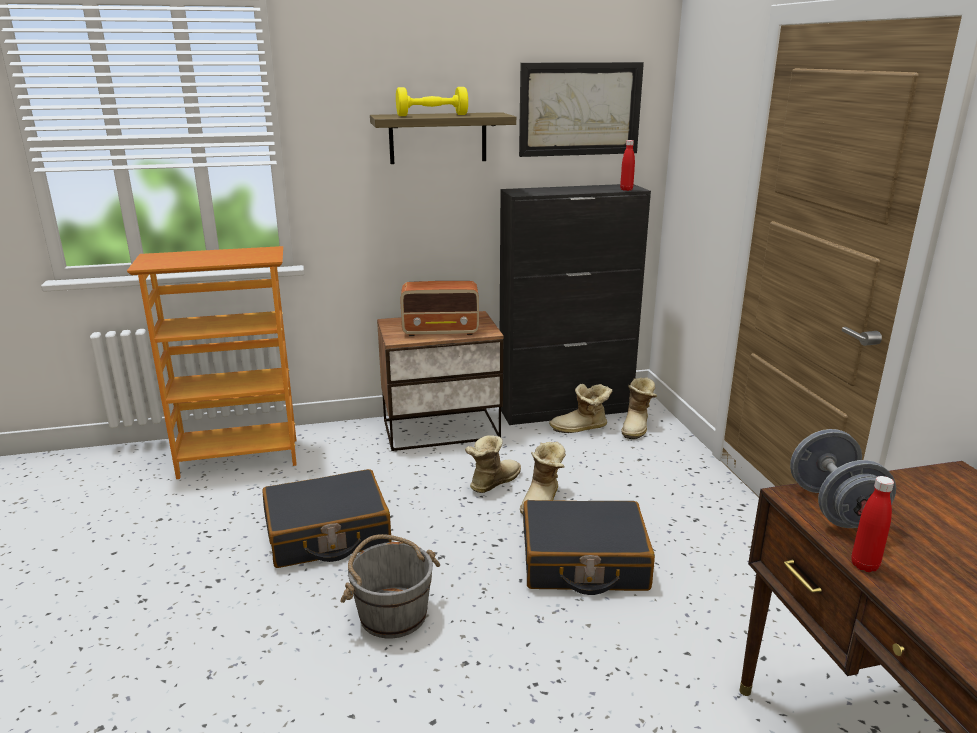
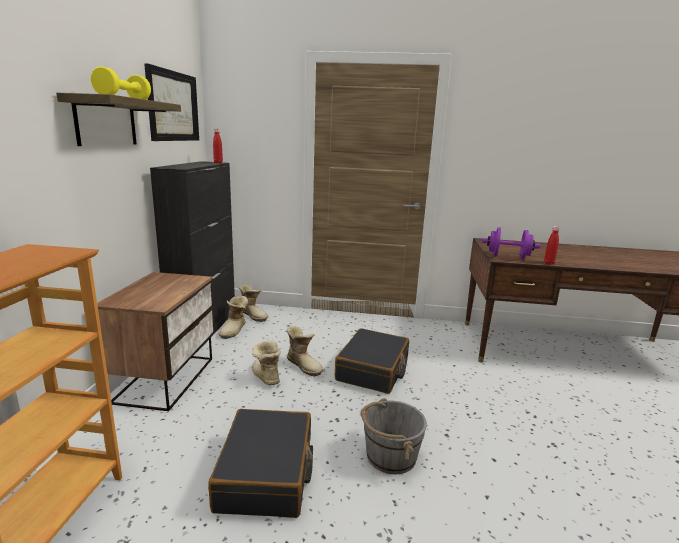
camera: 70 degrees left, 5 degrees down
radio [400,281,479,336] -> none
grey dumbbell [790,429,896,528] -> purple dumbbell [482,227,540,259]

